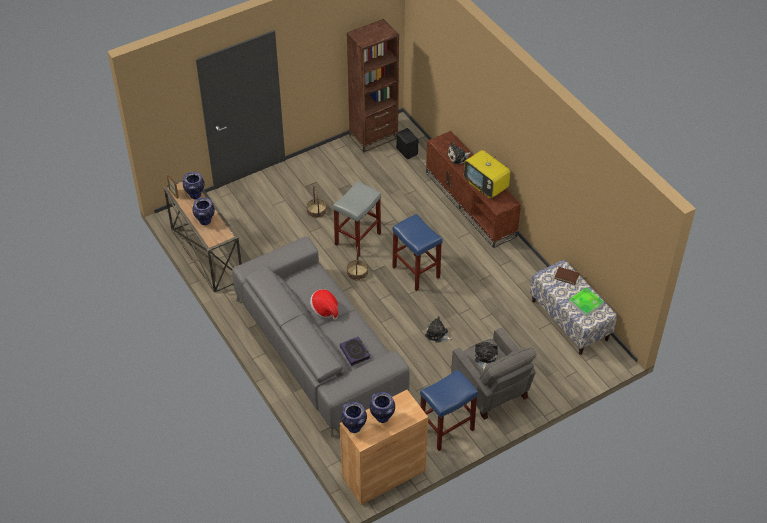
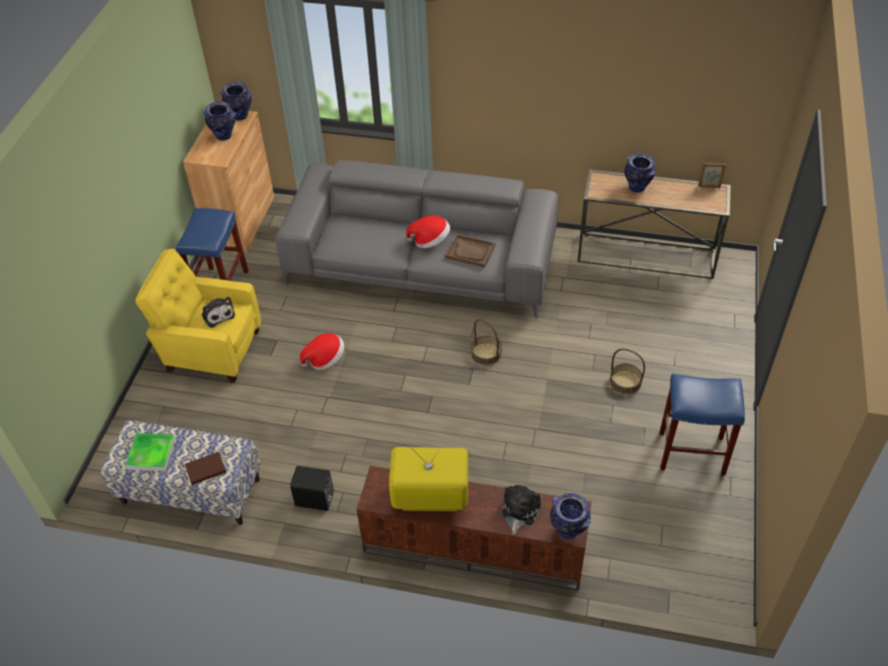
camera: 135 degrees right, 0 degrees up
vase [183,172,205,199] -> vase moved to [550,493,591,539]
grey stool [333,182,381,257] -> none
book [340,336,370,366] -> none
brown bookcase [347,19,399,152] -> none
blue stool [392,214,442,291] -> blue stool moved to [660,374,745,475]
black speaker [396,128,418,159] -> black speaker moved to [290,466,334,511]
plush toy [425,316,452,343] -> hat [300,333,344,370]
grey armchair [451,328,537,420] -> yellow armchair [136,249,261,383]
none -> brown tray [445,234,495,268]

